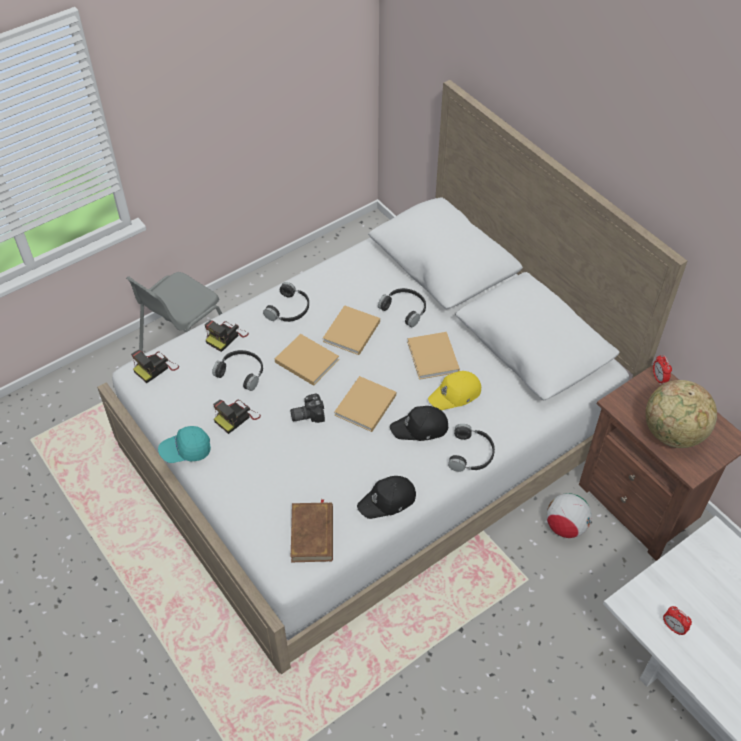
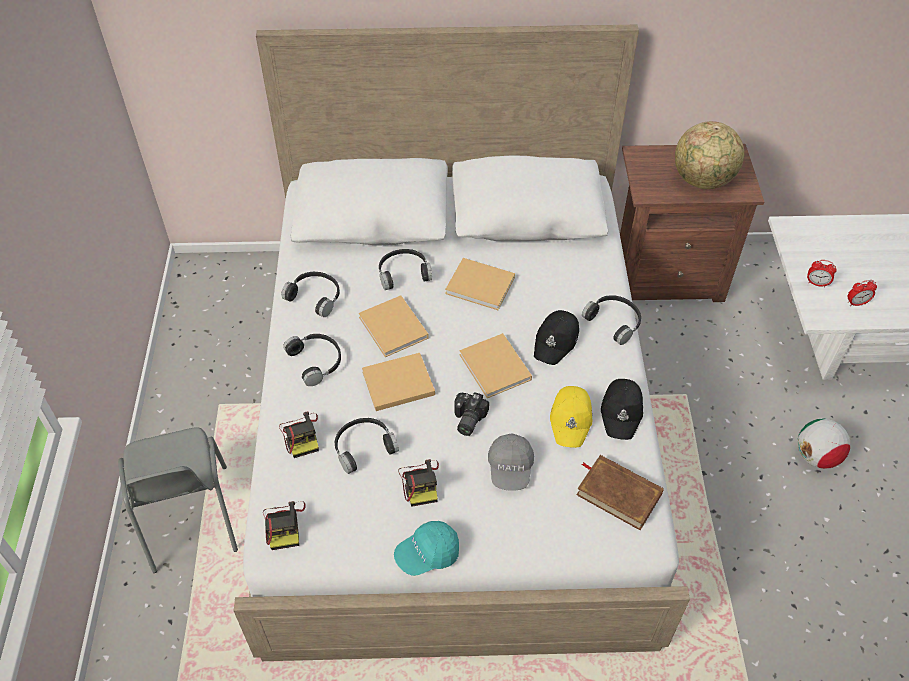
camera: 55 degrees left, 0 degrees up
turquoise cap [158,426,211,463] -> turquoise cap turned 45 degrees clockwise [394,521,459,576]
yellow cap [428,371,481,410] -> yellow cap moved to [550,386,592,448]
football [546,493,592,538] -> football moved to [797,419,850,469]
alarm clock [653,354,672,385] -> alarm clock moved to [807,260,837,287]
none -> black headphones [281,272,340,317]
none -> grey cap [488,433,534,491]

